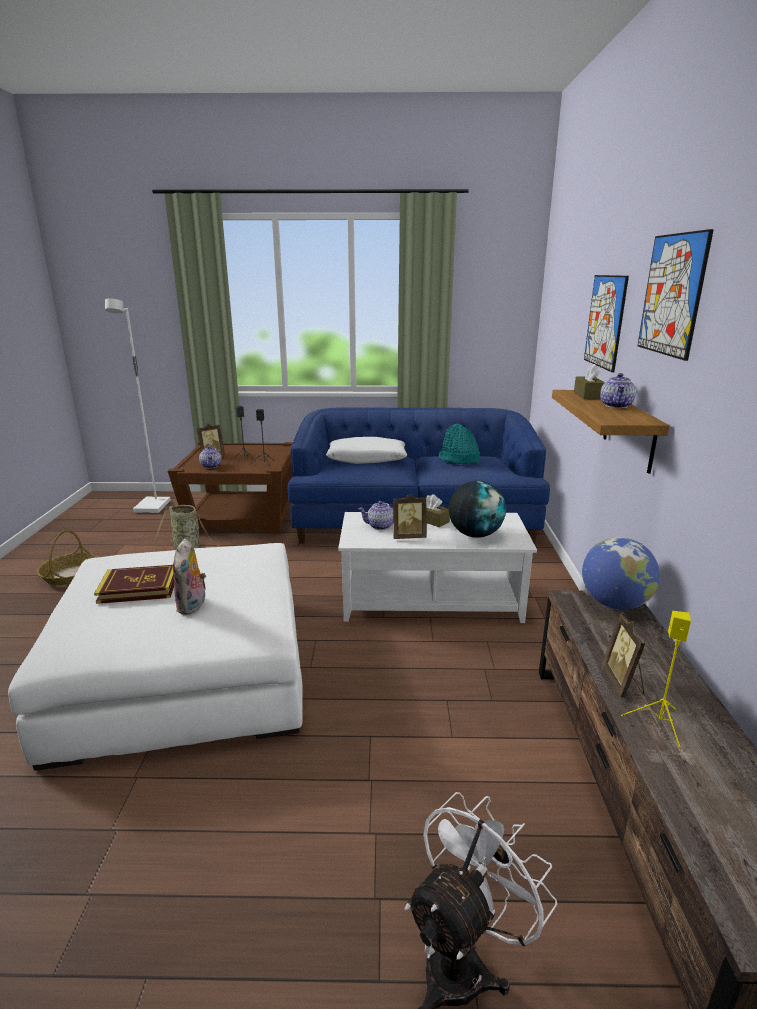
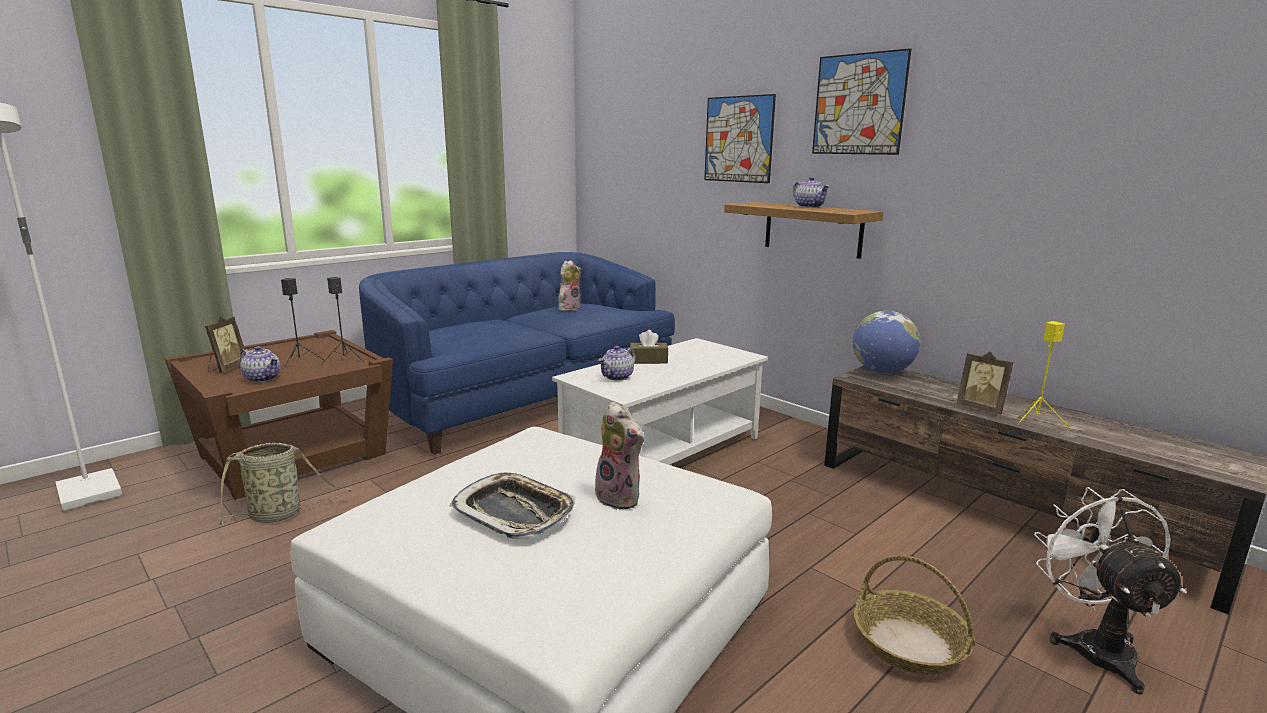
camera: 45 degrees left, 5 degrees down
basket [37,530,97,585] -> basket moved to [854,555,975,675]
book [94,565,174,604] -> tray [449,473,576,539]
white pillow [326,437,407,464] -> none
picture frame [393,494,427,539] -> none
turquoise hat [439,423,480,464] -> plush toy [558,260,581,311]
globe [449,481,506,538] -> none
brown tissue box [574,364,605,400] -> none

